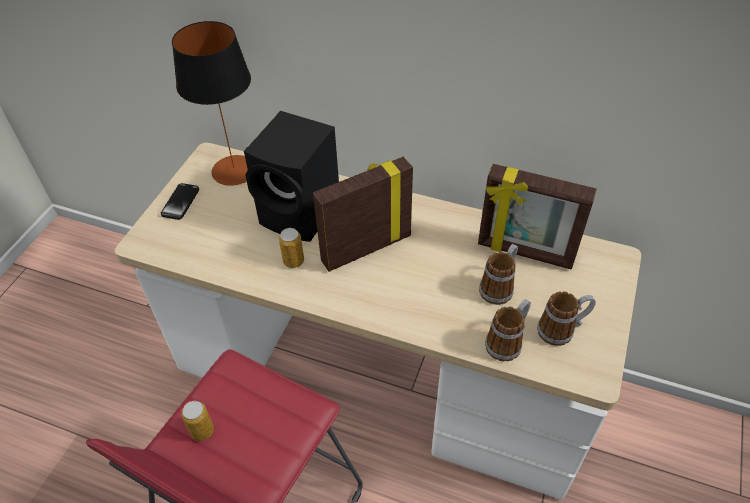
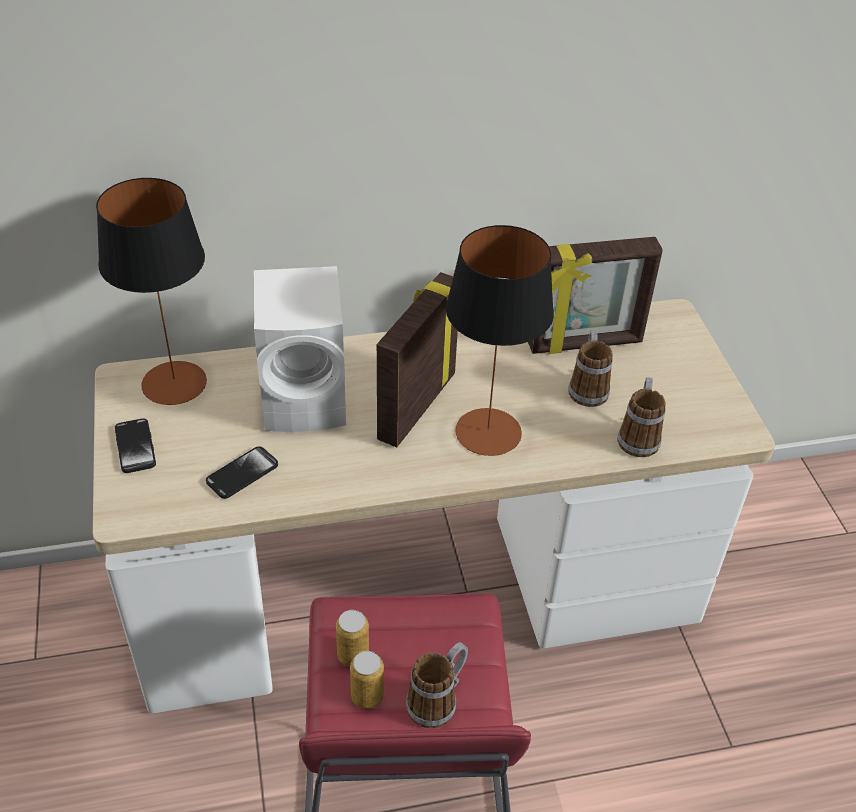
camera: 35 degrees left, 5 degrees down
black speaker [244,111,339,242] -> white speaker [254,266,346,432]
can [279,228,304,268] -> can moved to [336,610,369,667]
mug [537,291,596,346] -> mug moved to [406,642,468,728]
none -> phone [206,446,278,499]
none -> table lamp [446,225,554,456]

